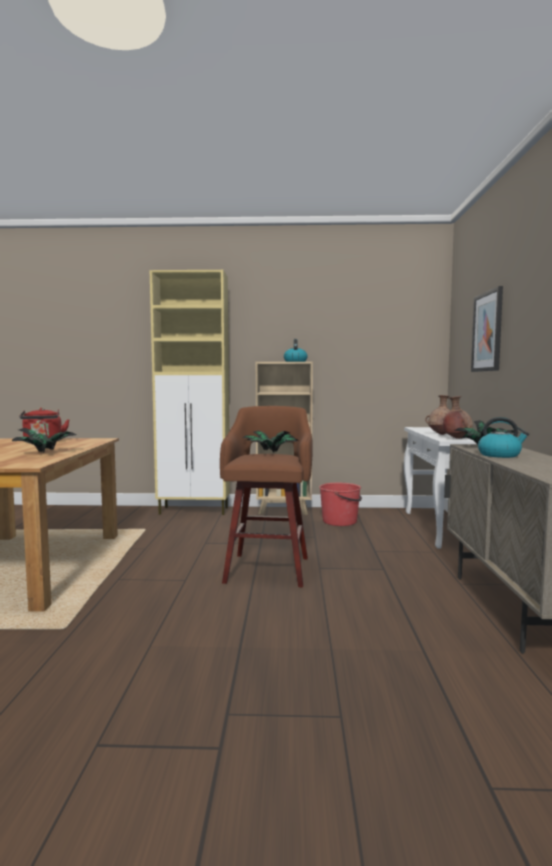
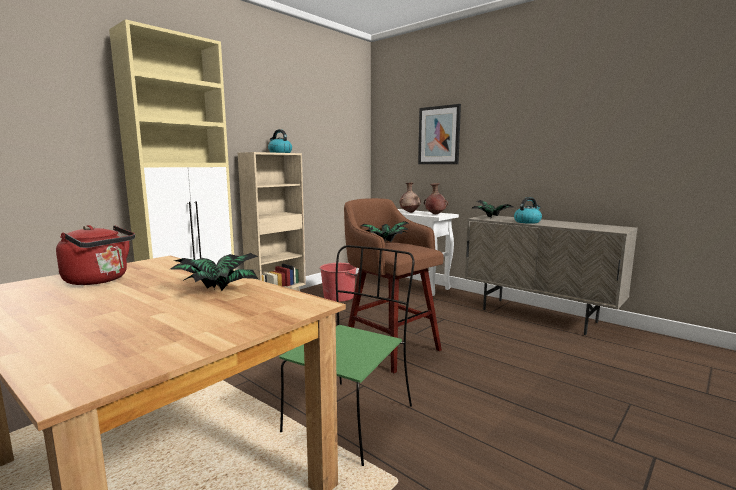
camera: 50 degrees left, 5 degrees up
none -> green chair [279,245,415,466]

